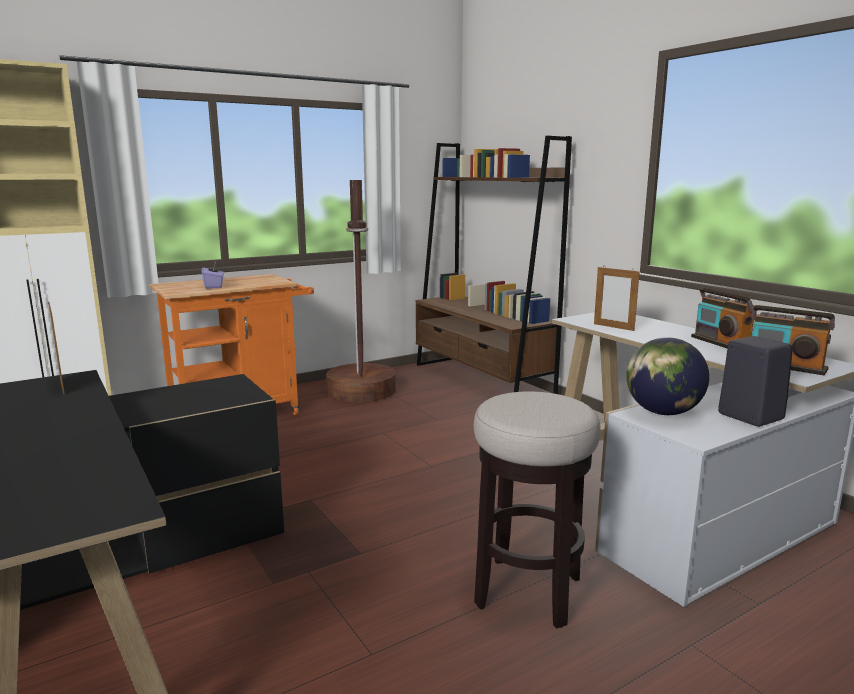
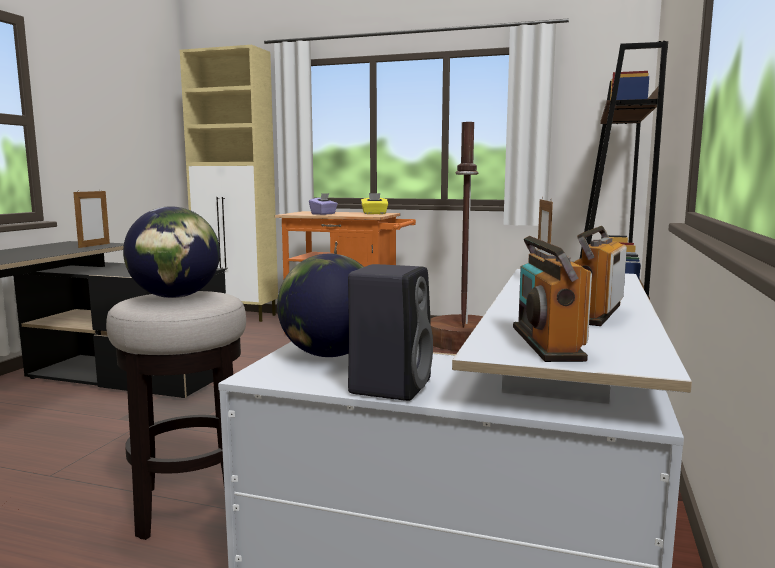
camera: 50 degrees right, 5 degrees down
none -> globe [123,206,220,298]
none -> yellow tissue box [361,193,388,214]

